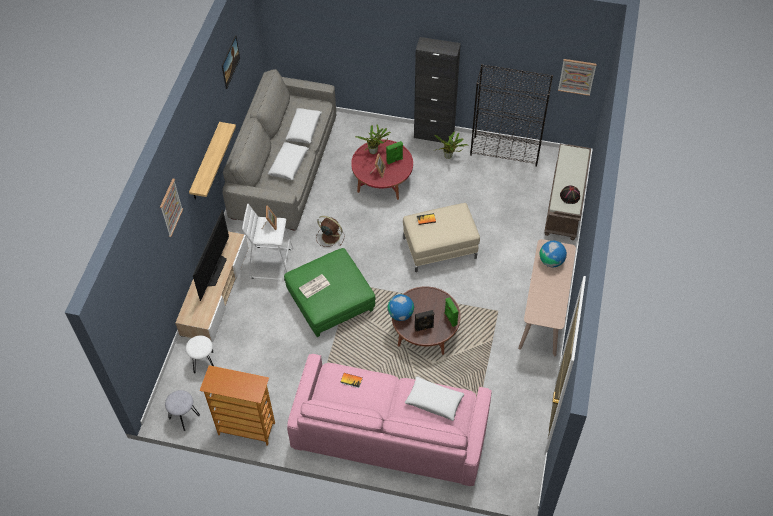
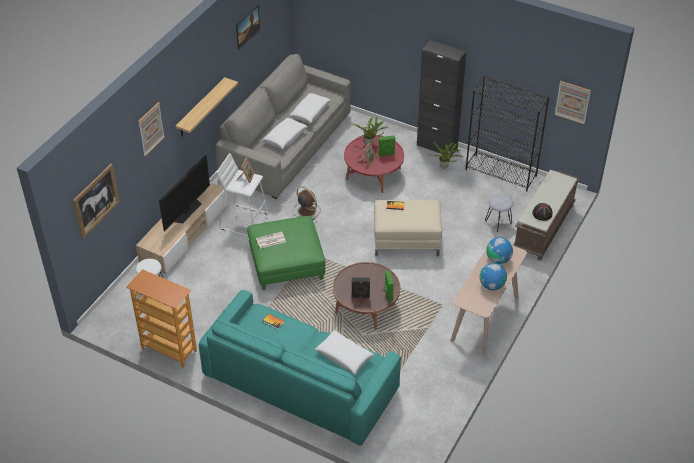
camera: 15 degrees right, 10 degrees down
grey stool [165,390,200,431] -> grey stool moved to [485,194,513,232]
pink sofa [287,354,492,486] -> turquoise sofa [199,290,401,445]
globe [387,294,414,321] -> globe moved to [480,263,507,290]
none -> picture [73,164,120,238]

